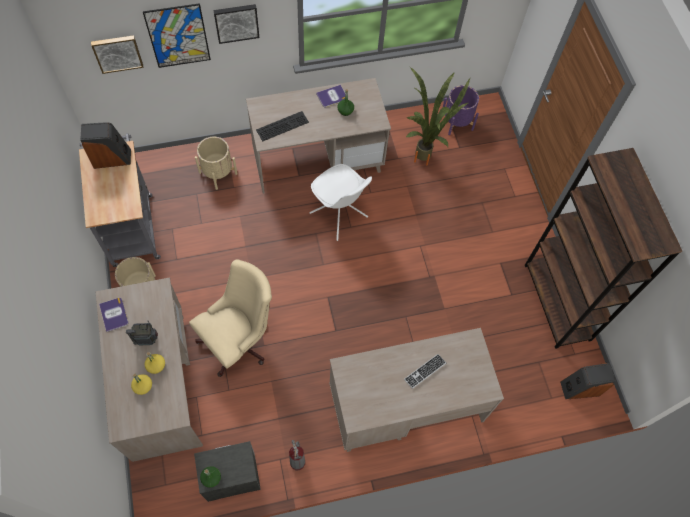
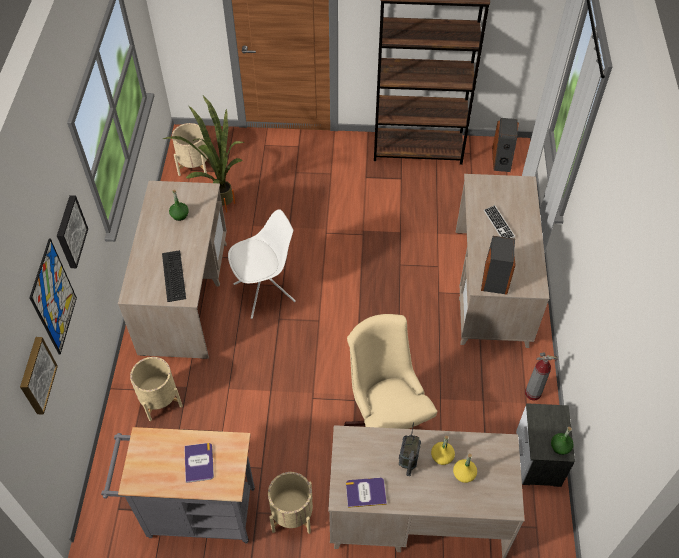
camera: 70 degrees left, 10 degrees down
speaker [80,122,131,169] -> speaker moved to [481,236,516,295]
book [316,85,345,107] -> book moved to [184,443,214,483]
purple planter [443,85,479,135] -> beige planter [172,123,208,176]

